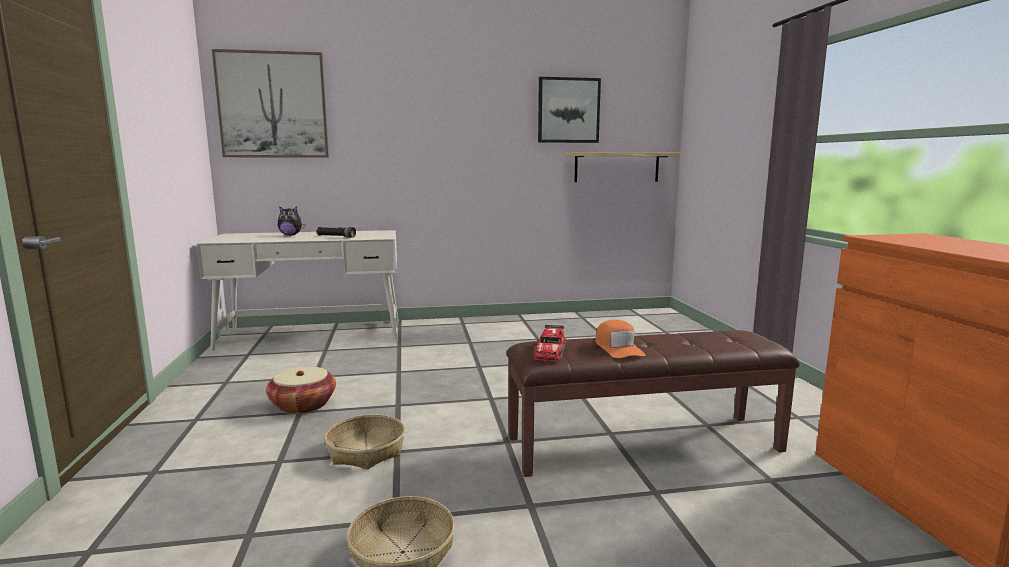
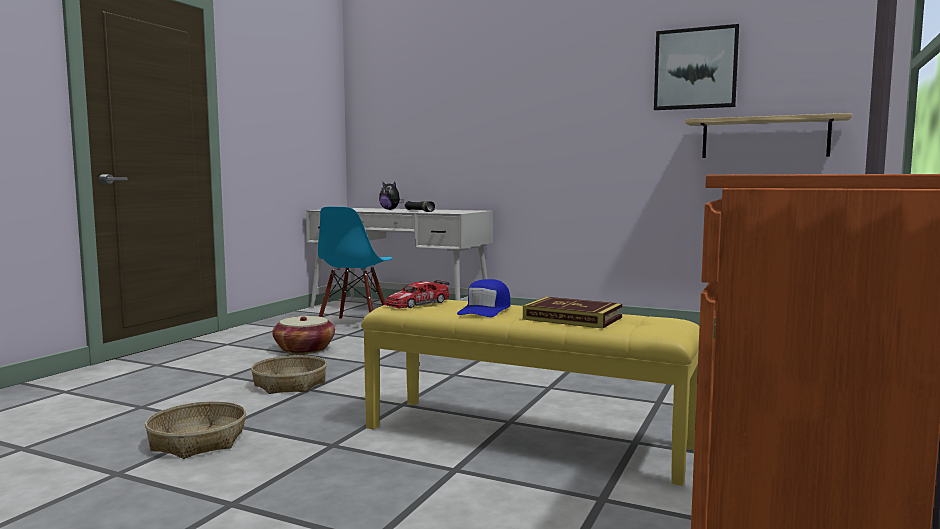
camera: 35 degrees right, 5 degrees down
picture [212,49,329,158] -> none
brown bench [506,330,800,477] -> yellow bench [361,300,699,486]
orange cap [595,320,645,358] -> blue cap [457,279,510,317]
none -> blue chair [318,207,393,320]
none -> book [523,297,623,329]

